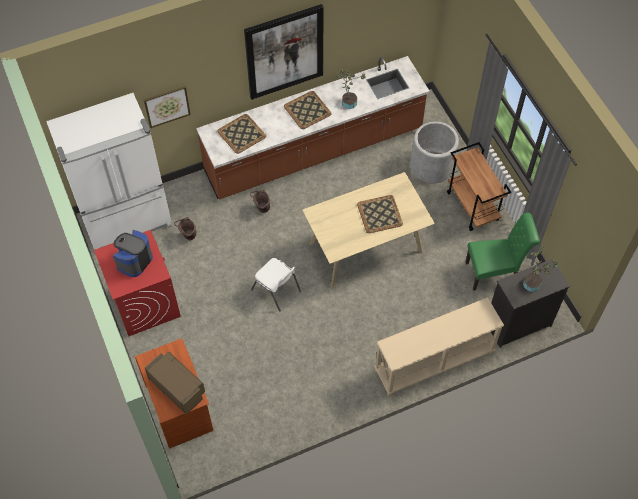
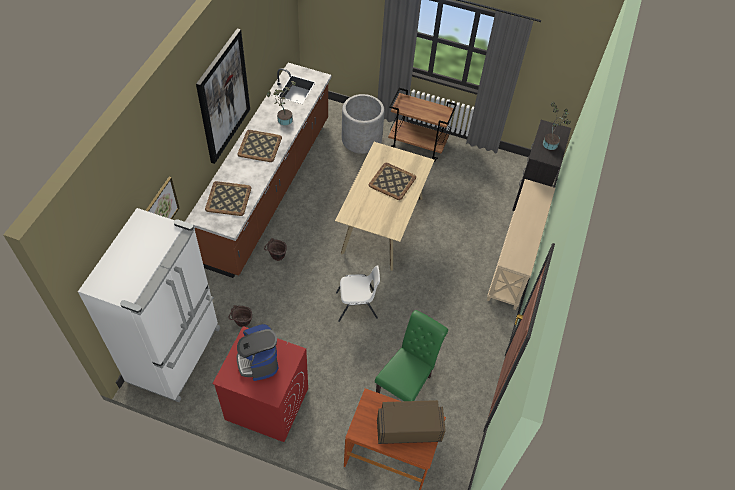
camera: 50 degrees left, 5 degrees down
green chair [465,213,540,291] -> green chair moved to [375,310,448,401]

